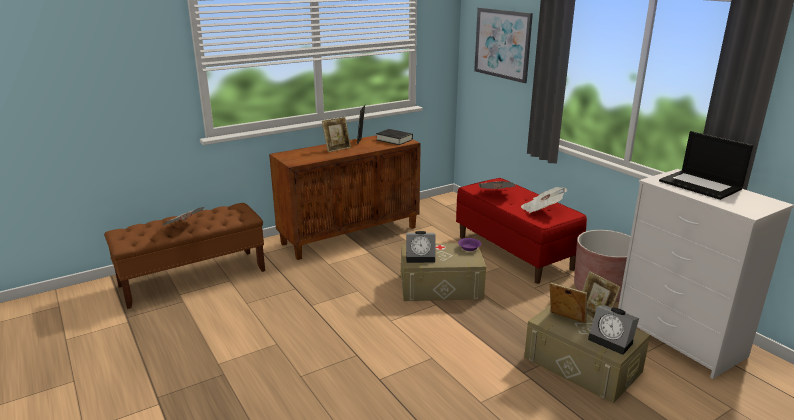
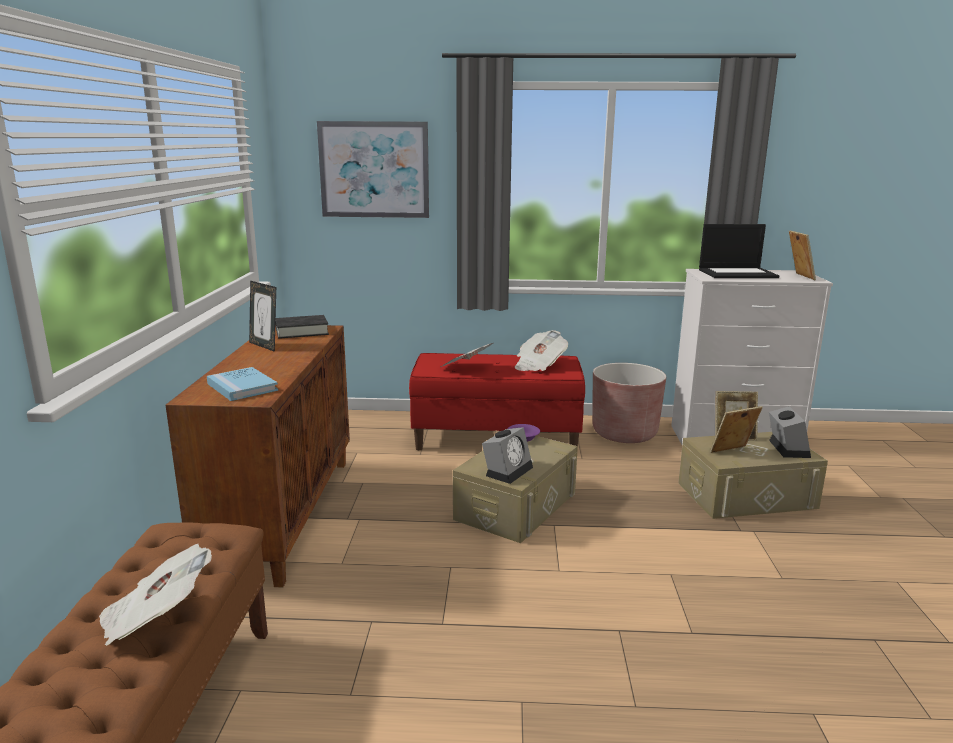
camera: 55 degrees left, 5 degrees down
picture frame [322,117,351,152] -> picture frame moved to [789,231,816,280]
alarm clock [588,305,639,355] -> alarm clock turned 75 degrees counterclockwise [769,406,811,458]
none -> blue book [207,367,278,401]

